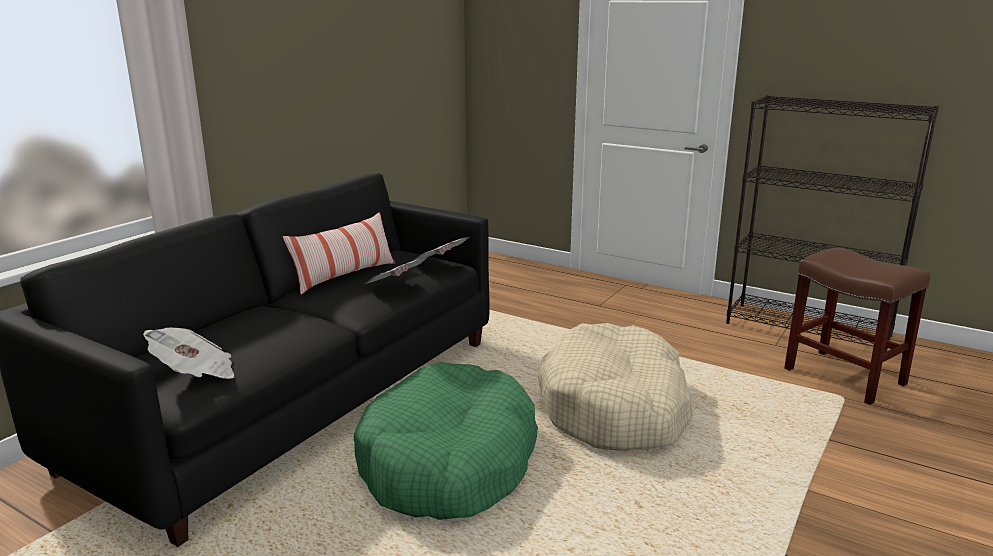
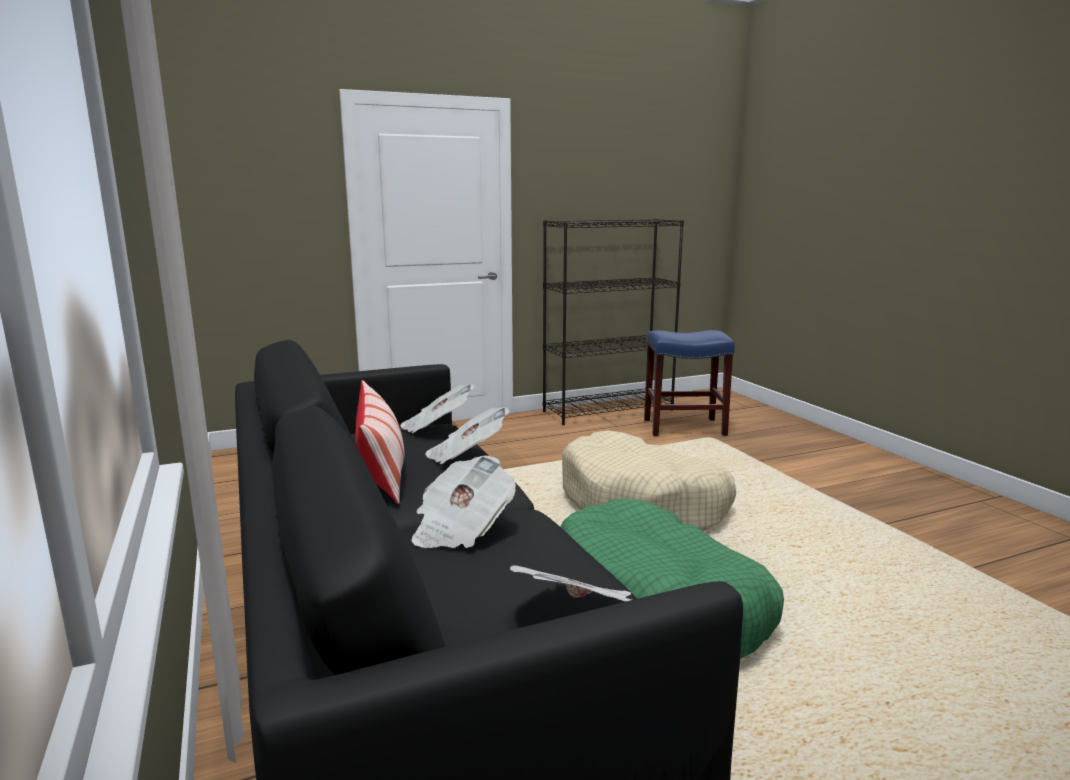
camera: 55 degrees left, 5 degrees down
brown stool [784,248,930,405] -> blue stool [644,330,735,437]
none -> newspaper [411,455,516,548]

